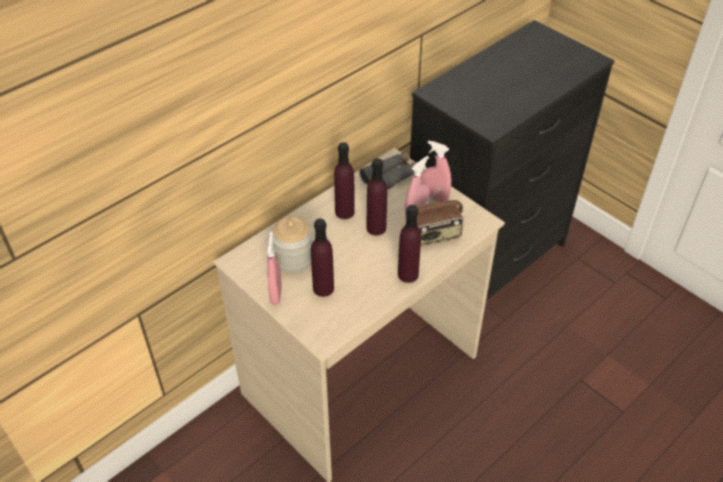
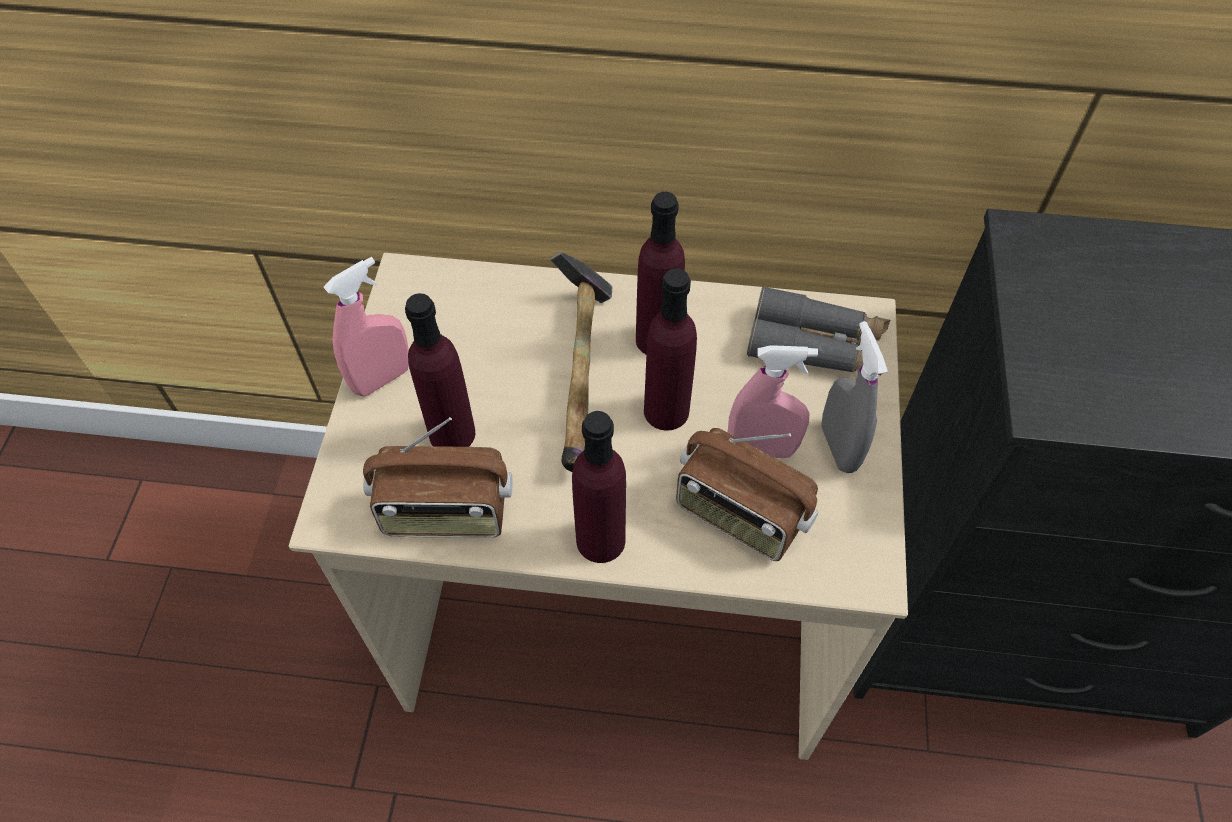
camera: 50 degrees right, 10 degrees up
jar [272,216,312,273] -> none
pink spray bottle [421,141,451,202] -> grey spray bottle [822,321,888,473]
none -> radio [363,417,513,538]
none -> hammer [550,252,613,472]

